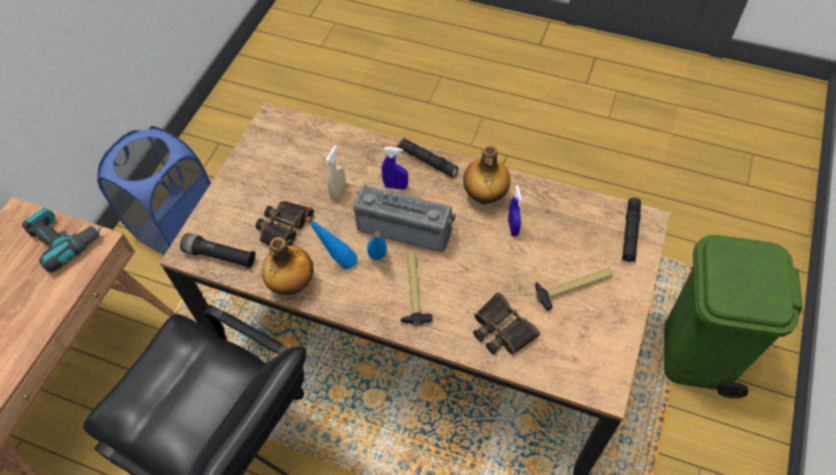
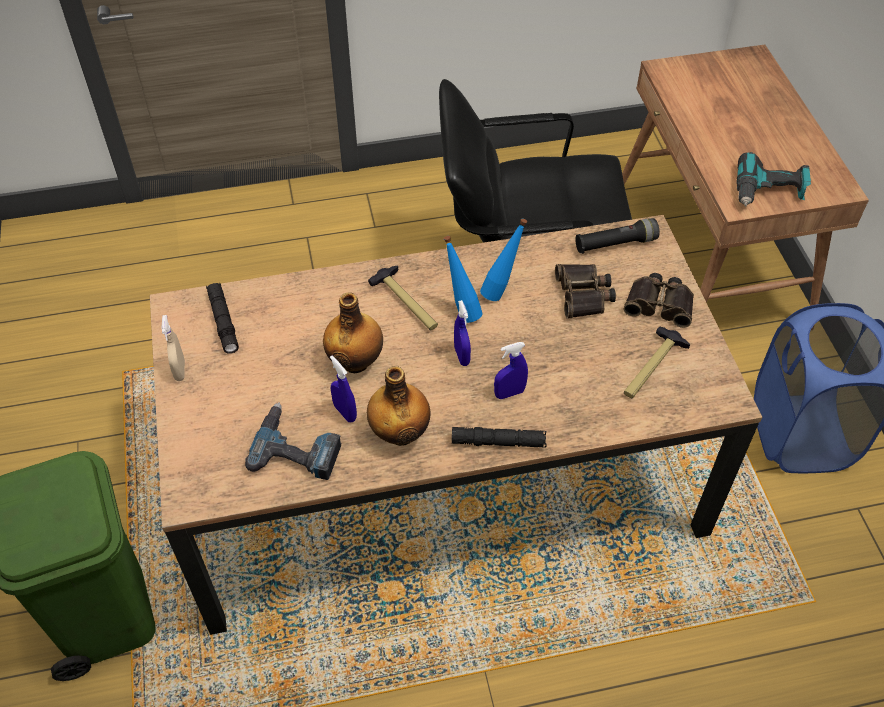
camera: 145 degrees right, 5 degrees down
bottle [262,237,313,295] -> bottle moved to [323,292,383,373]
beige spray bottle [326,145,346,199] -> beige spray bottle moved to [161,315,185,381]
radio [354,185,456,252] -> blue spray bottle [454,300,471,366]
binoculars [473,292,540,355] -> binoculars moved to [623,273,694,328]
hammer [535,268,613,310] -> hammer moved to [624,327,690,398]
black flashlight [622,198,641,263] -> black flashlight moved to [206,282,239,354]
none -> power drill [245,402,341,480]

